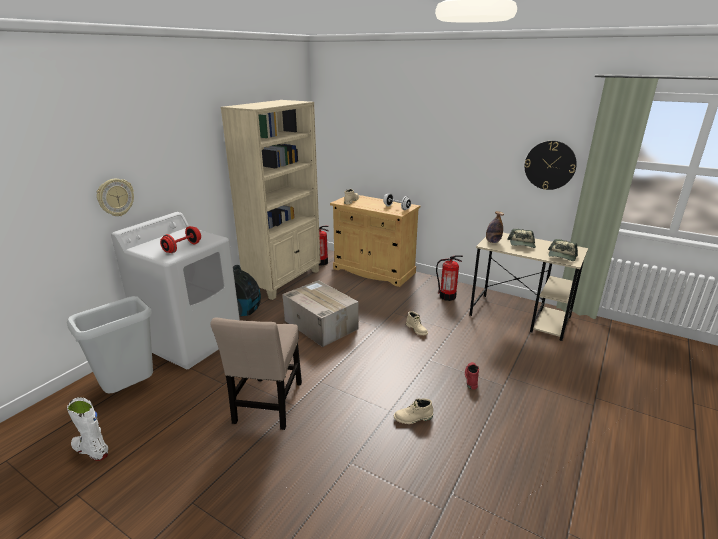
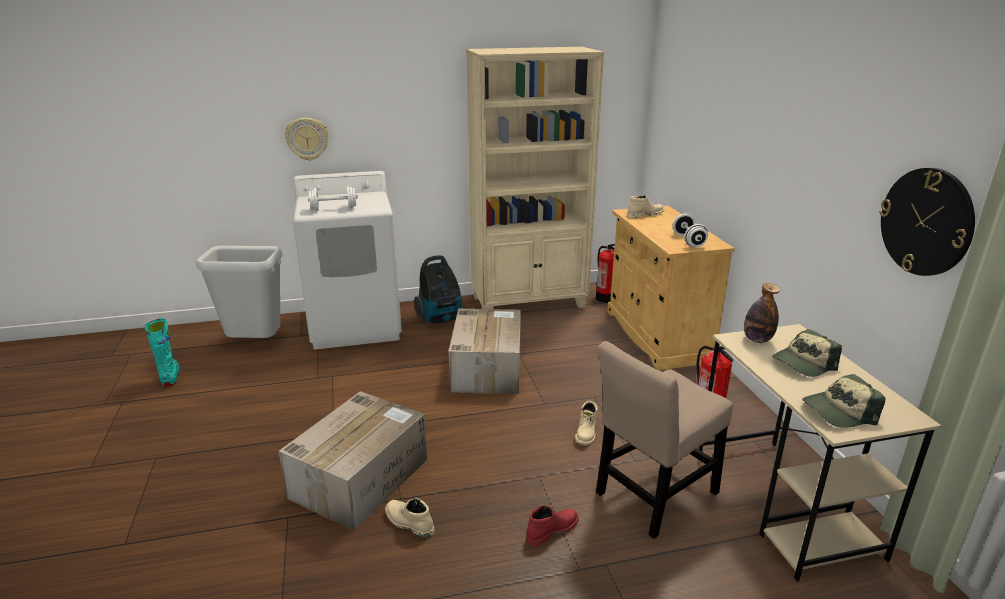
camera: 45 degrees right, 0 degrees up
white boot [67,397,108,461] -> turquoise boot [145,318,180,387]
red dumbbell [160,226,201,253] -> white dumbbell [308,186,358,211]
beige chair [210,317,302,430] -> beige chair moved to [596,341,733,539]
none -> cardboard box [278,391,427,531]

